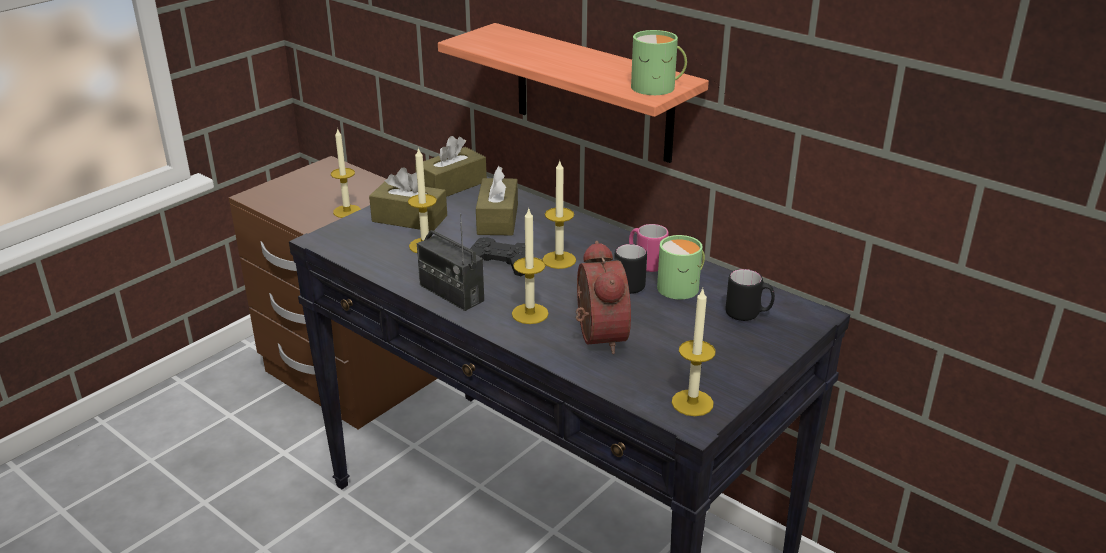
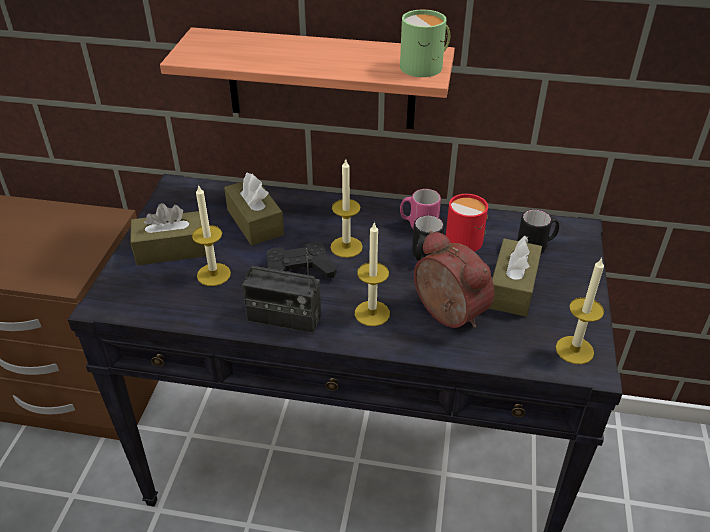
camera: 30 degrees left, 10 degrees up
candle [331,128,361,218] -> none
brown tissue box [415,136,487,197] -> brown tissue box moved to [489,236,542,317]
green mug [657,235,705,299] -> red mug [446,194,488,252]

